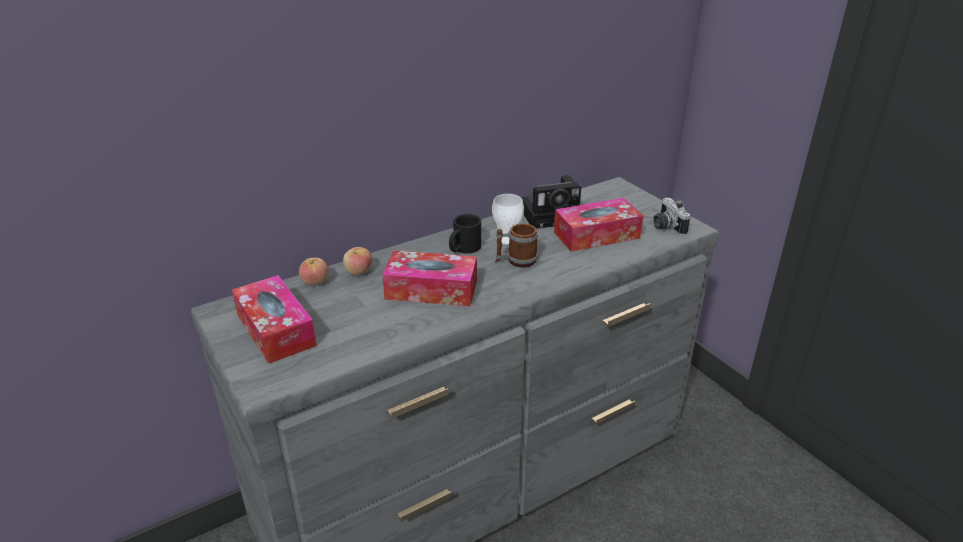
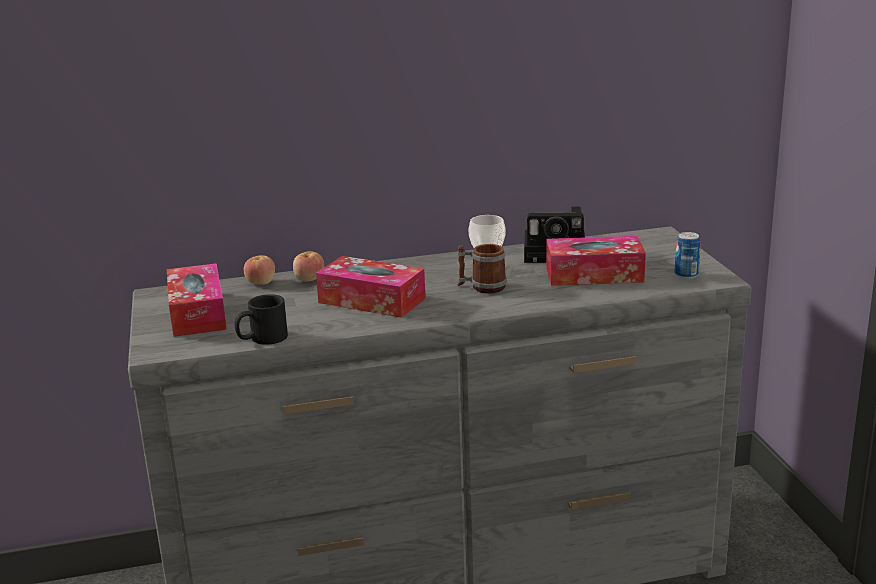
camera: 20 degrees right, 10 degrees down
black mug [449,214,481,254] -> black mug moved to [235,294,288,345]
camera [653,197,690,235] -> can [675,232,700,279]

